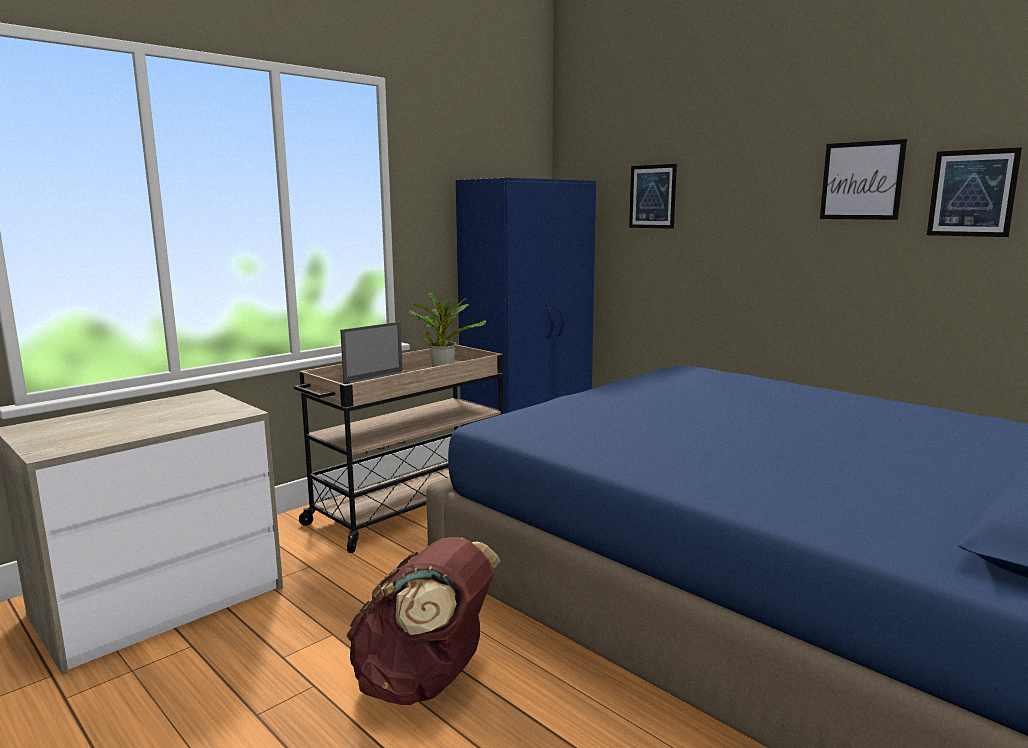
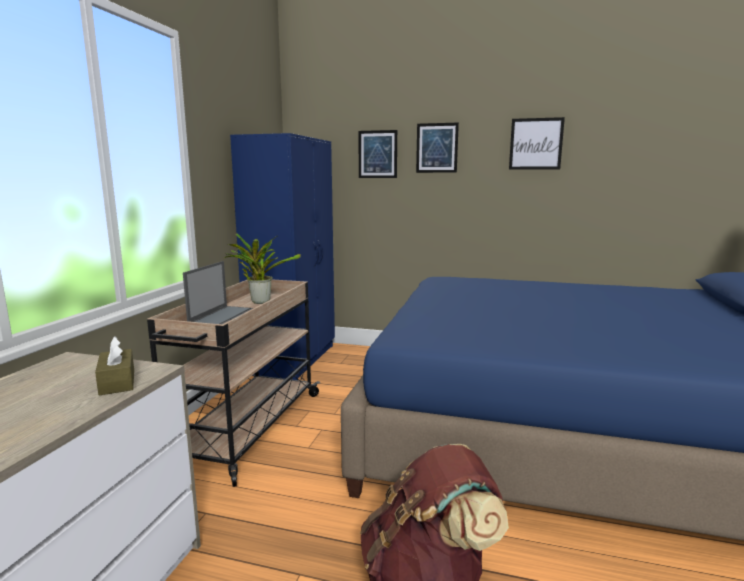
camera: 30 degrees left, 0 degrees up
picture [927,147,1022,237] -> picture moved to [416,122,459,173]
none -> brown tissue box [95,336,134,395]

